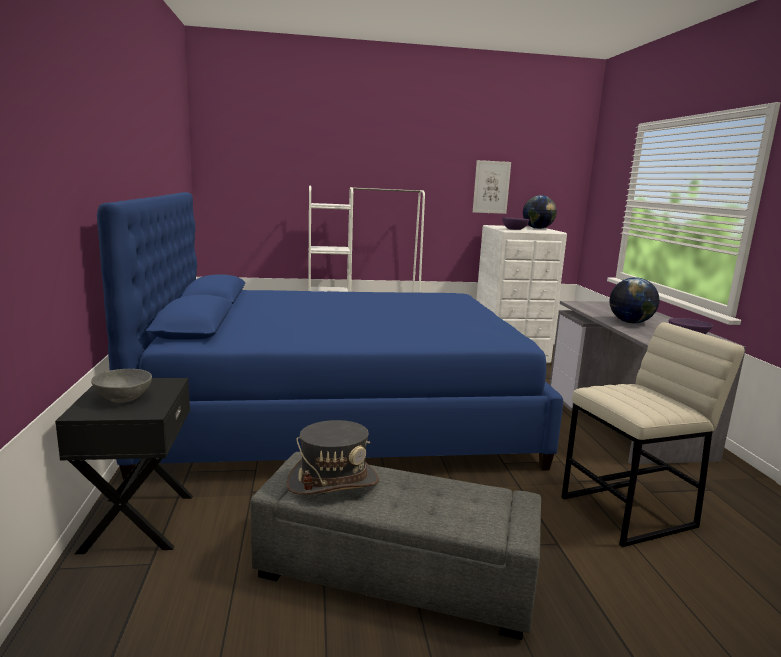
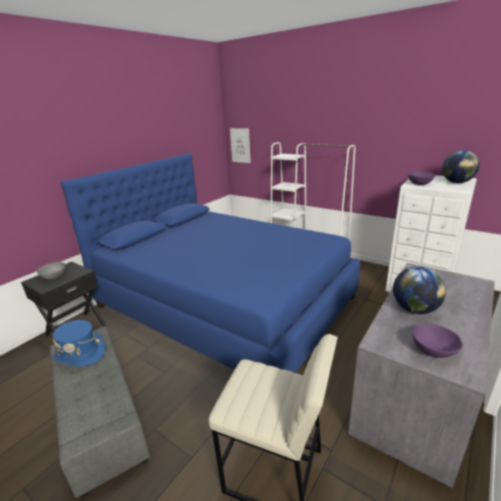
camera: 45 degrees right, 10 degrees up
grey hat [287,420,379,495] -> blue hat [53,320,105,366]
picture [473,160,511,214] -> picture moved to [230,128,251,163]

